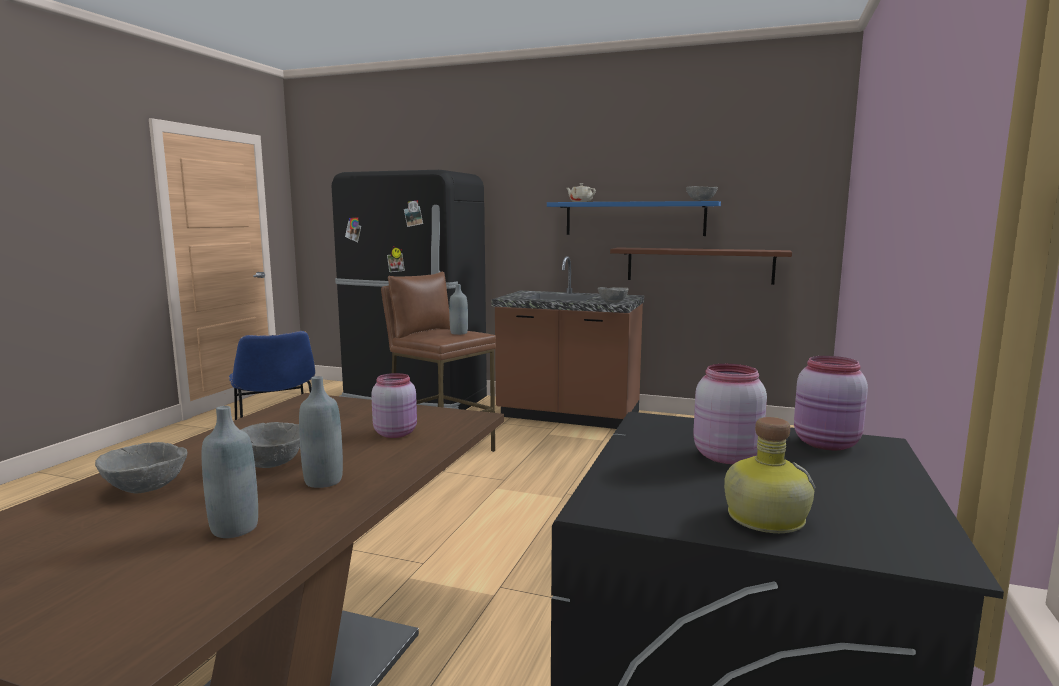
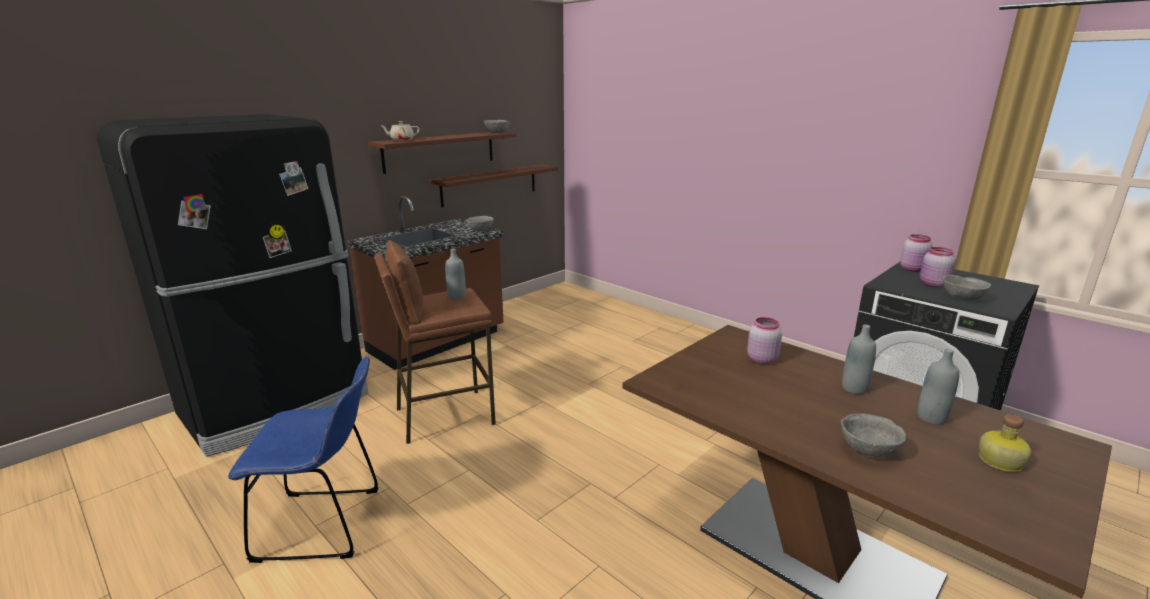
camera: 65 degrees left, 10 degrees up
grey bowl [241,422,300,468] -> grey bowl moved to [942,275,991,301]
blue shelf [547,201,721,236] -> brown shelf [368,132,517,174]
bottle [724,417,816,533] -> bottle moved to [979,415,1031,472]

